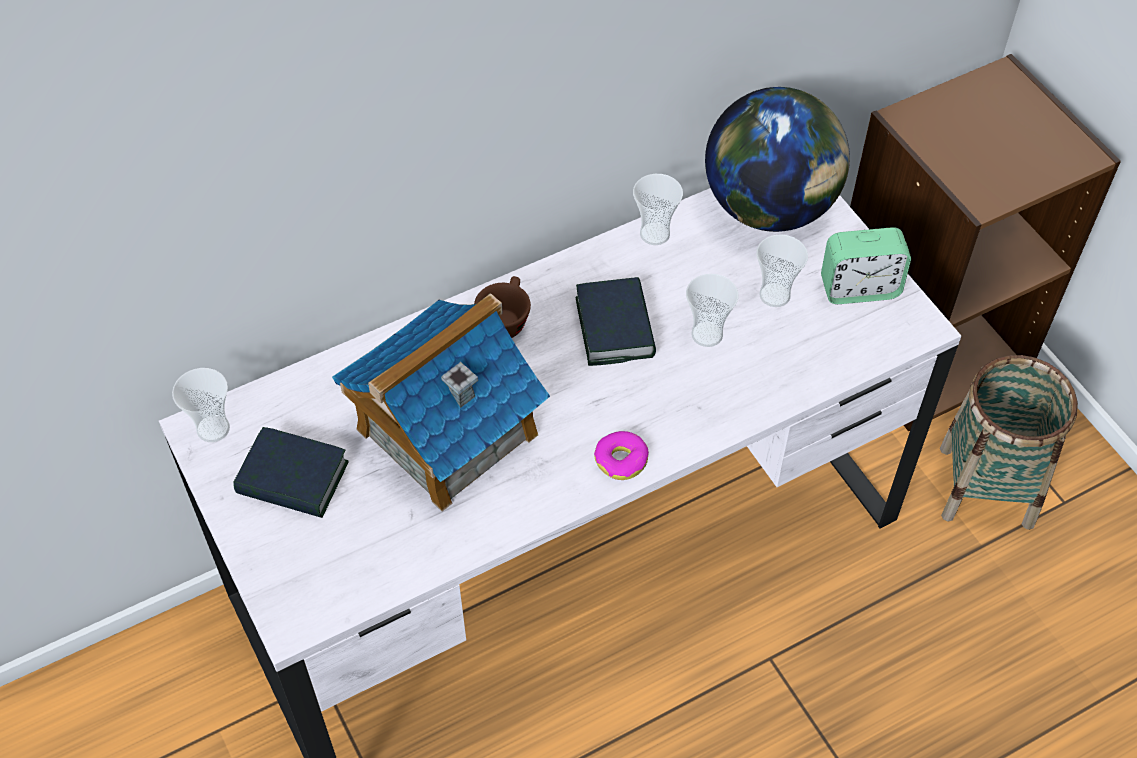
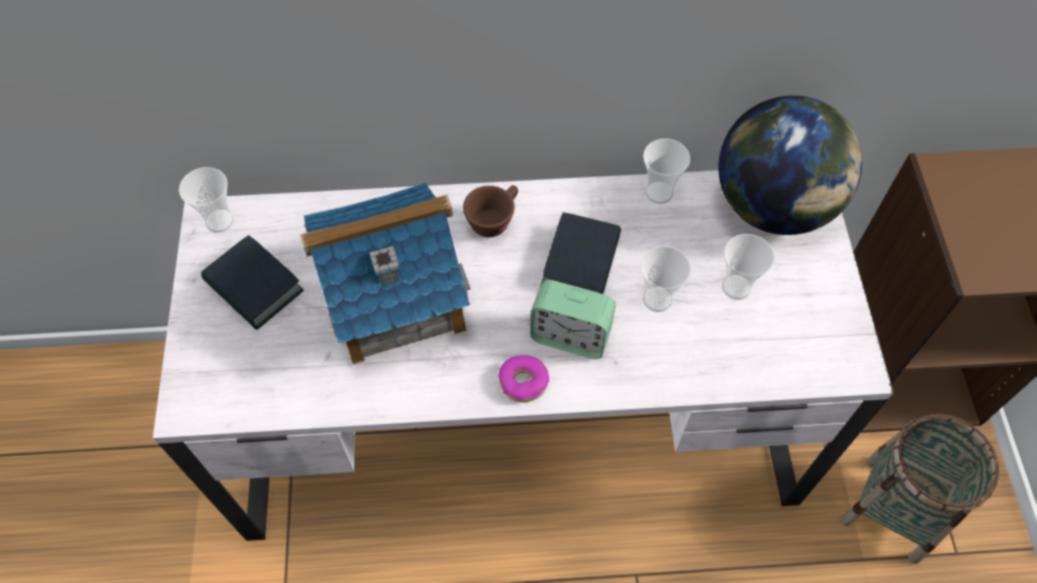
camera: 25 degrees right, 5 degrees up
alarm clock [821,227,911,304] -> alarm clock moved to [530,280,616,359]

